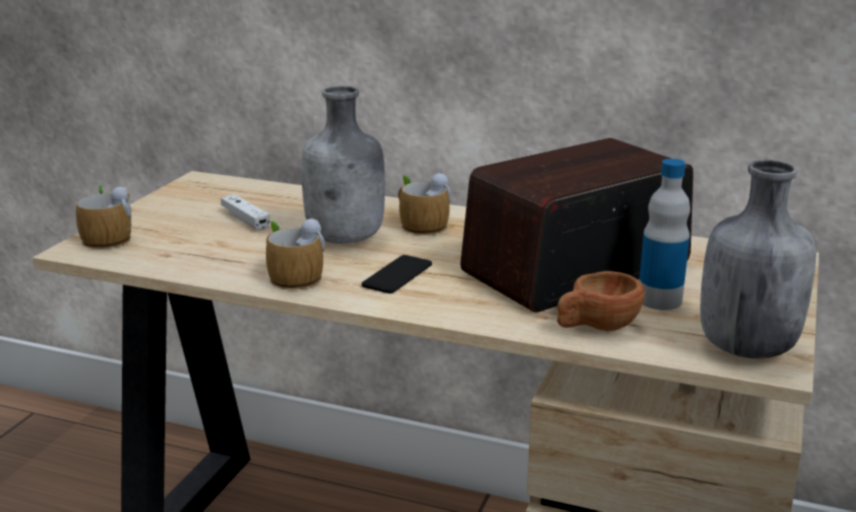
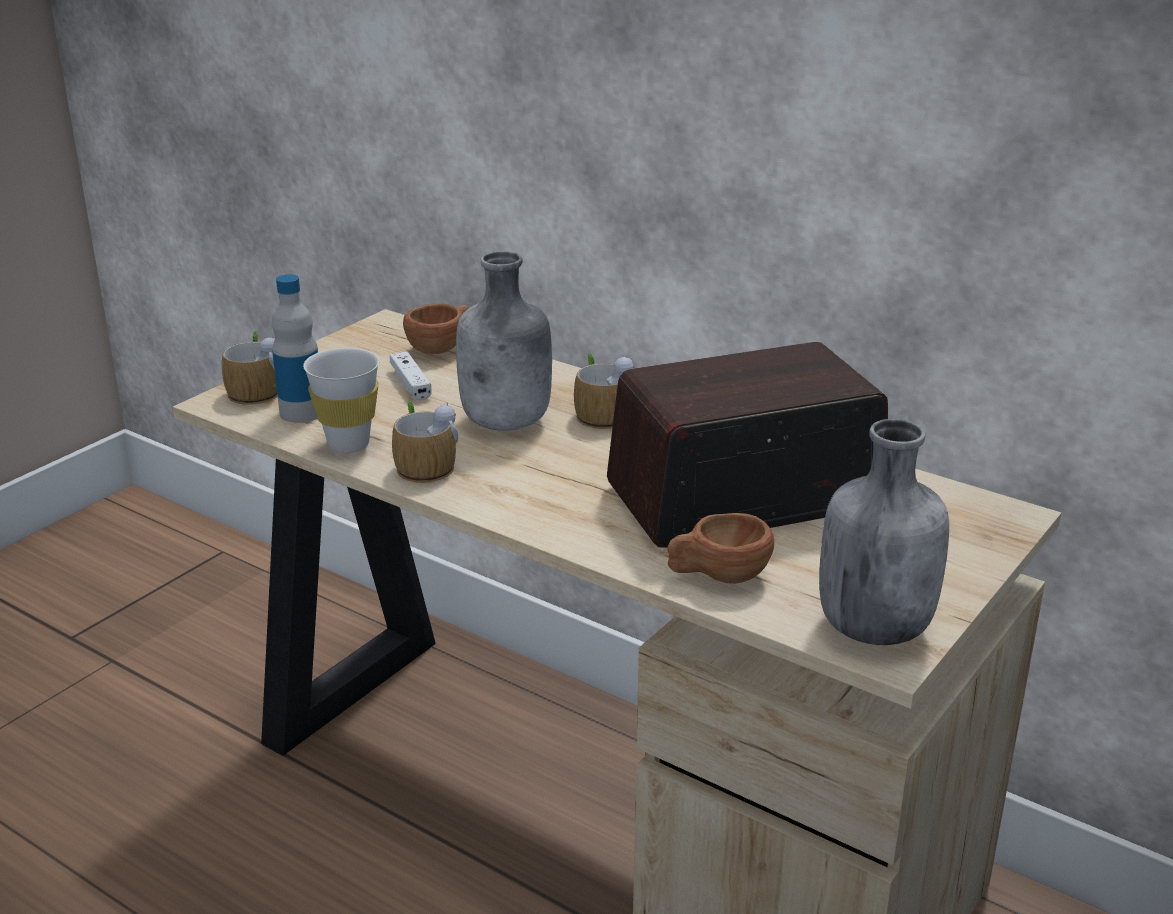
camera: 15 degrees right, 5 degrees up
phone [362,255,432,294] -> none
bottle [639,159,690,310] -> bottle moved to [272,274,318,423]
none -> white cup [303,348,379,453]
none -> brown cup [403,304,470,354]

